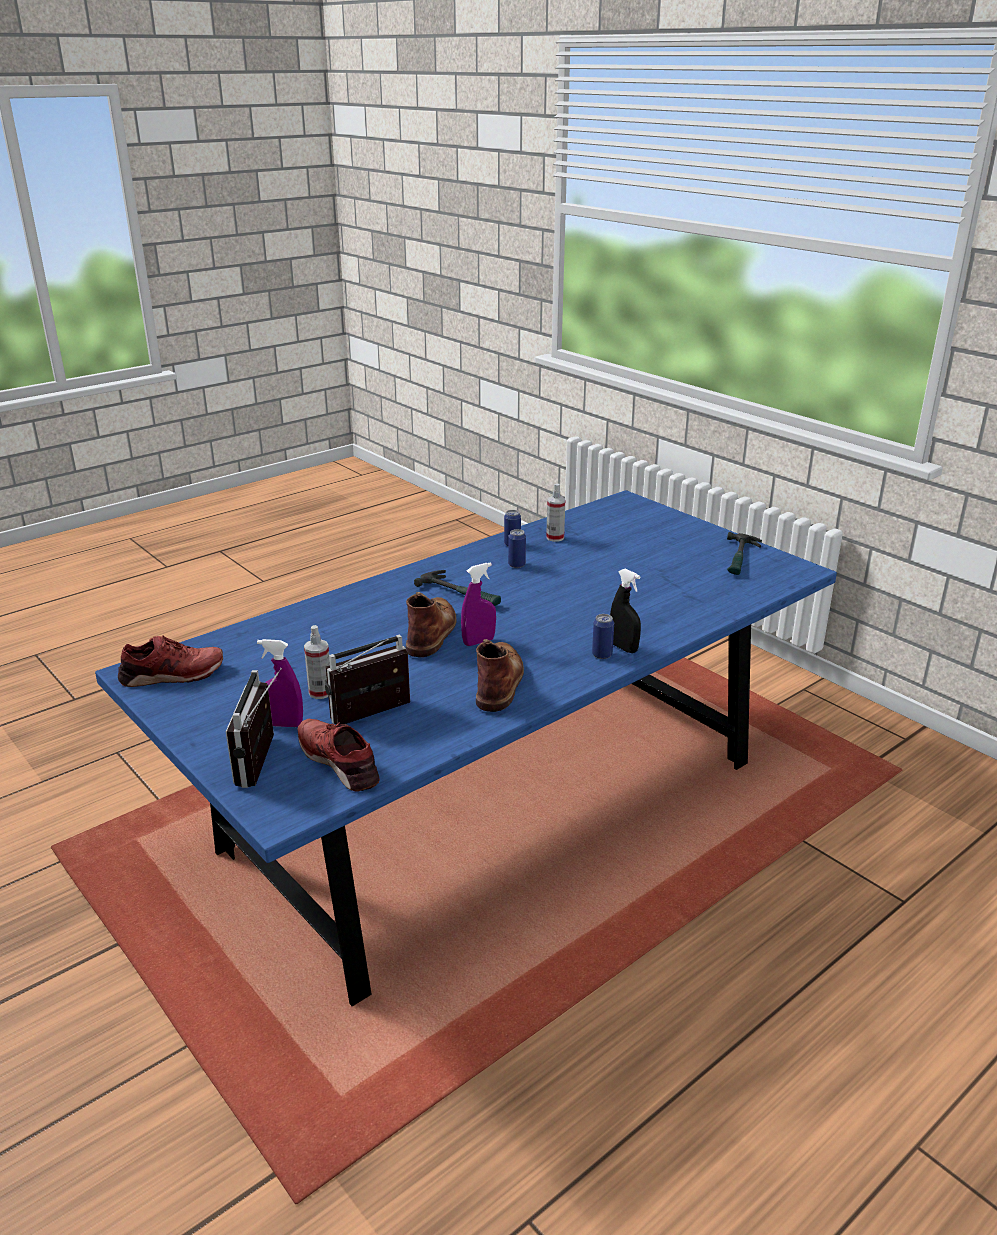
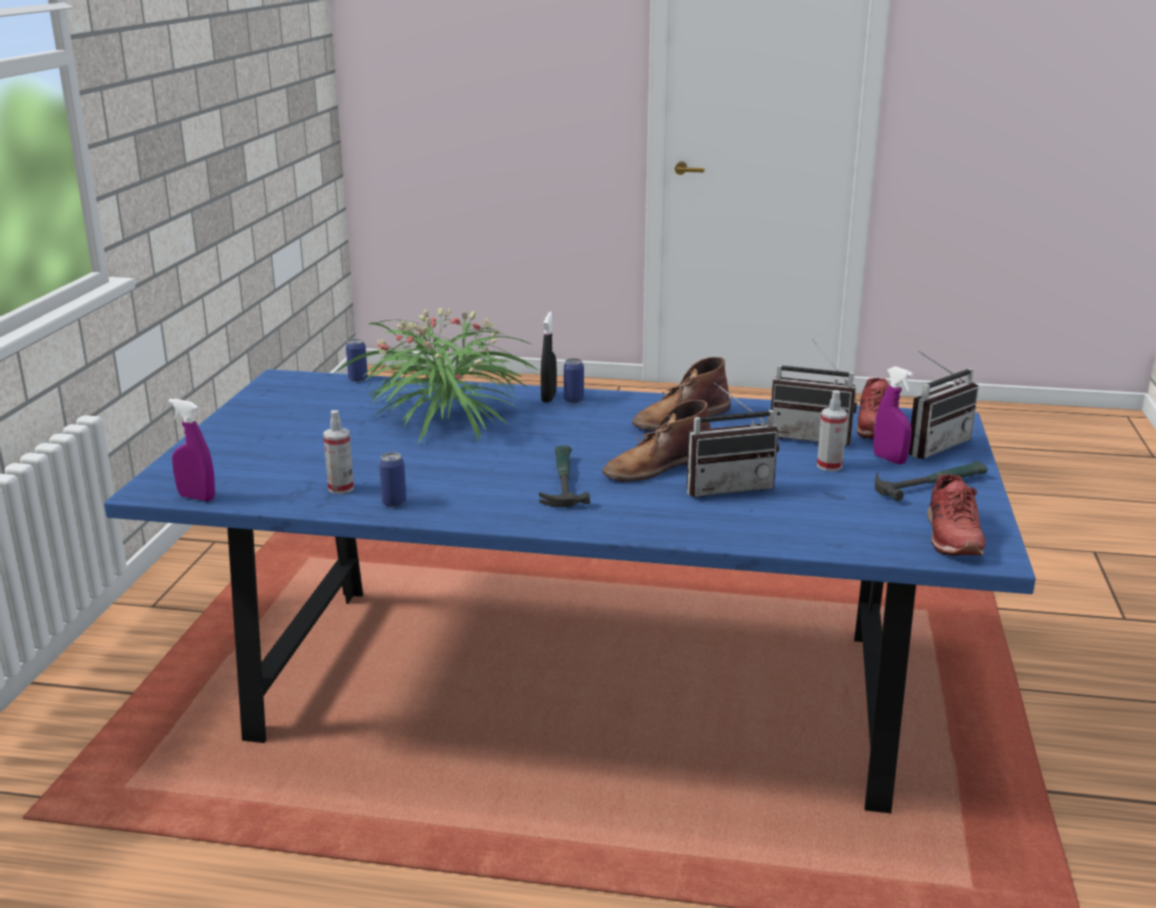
camera: 130 degrees left, 5 degrees down
red shoe [118,635,223,687] -> red shoe turned 120 degrees counterclockwise [927,474,986,556]
purple spray bottle [461,562,496,646] -> purple spray bottle moved to [168,399,215,501]
can [508,529,526,568] -> can moved to [346,339,368,382]
hammer [727,532,762,575] -> hammer moved to [875,461,988,501]
none -> potted plant [335,308,536,445]
none -> radio [687,382,779,497]

